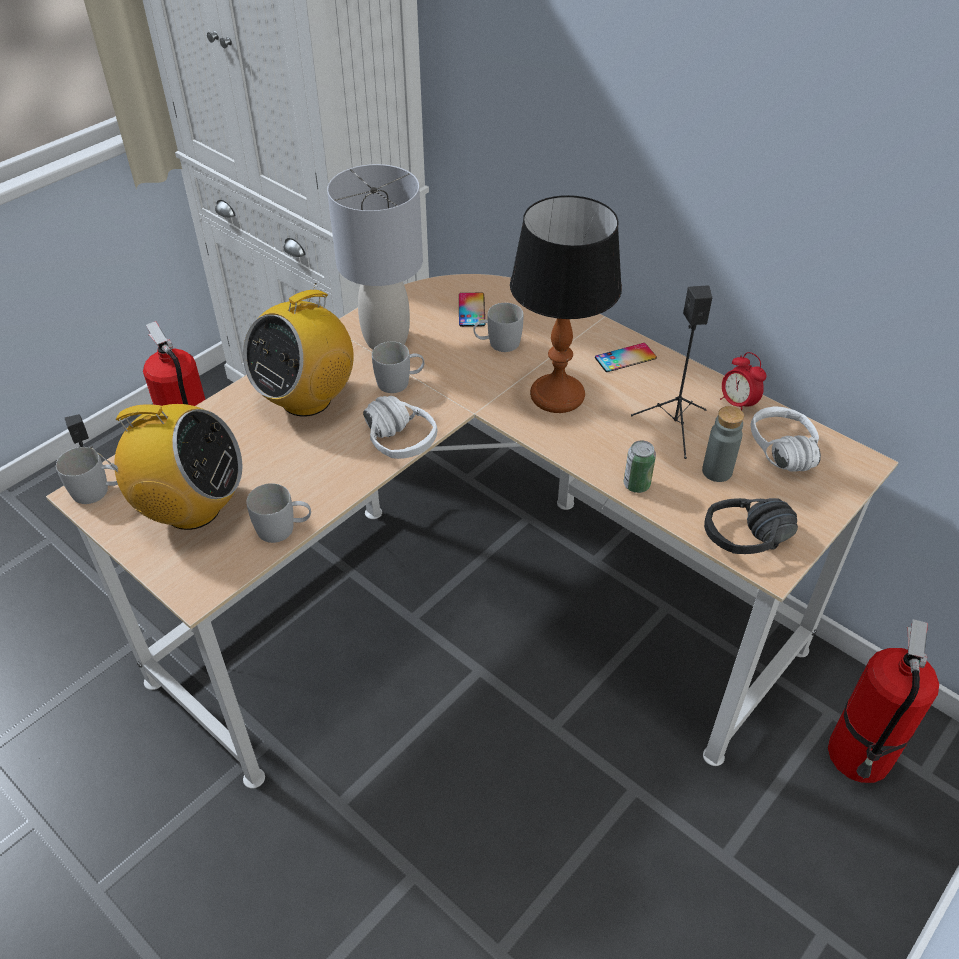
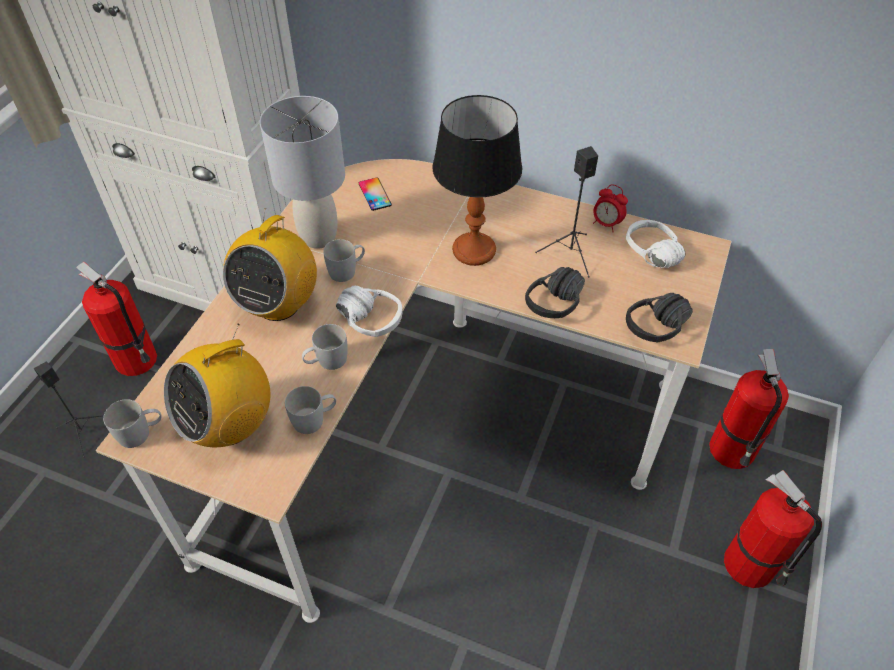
camera: 20 degrees left, 5 degrees up
radio [90,404,242,530] -> radio turned 150 degrees clockwise [164,324,271,447]
white mug [473,303,523,352] -> white mug moved to [302,324,348,370]
phone [595,343,657,372] -> none
can [624,440,656,493] -> black headphones [525,267,585,318]
grey bottle [702,406,744,482] -> none
none -> fire extinguisher [724,470,822,588]

